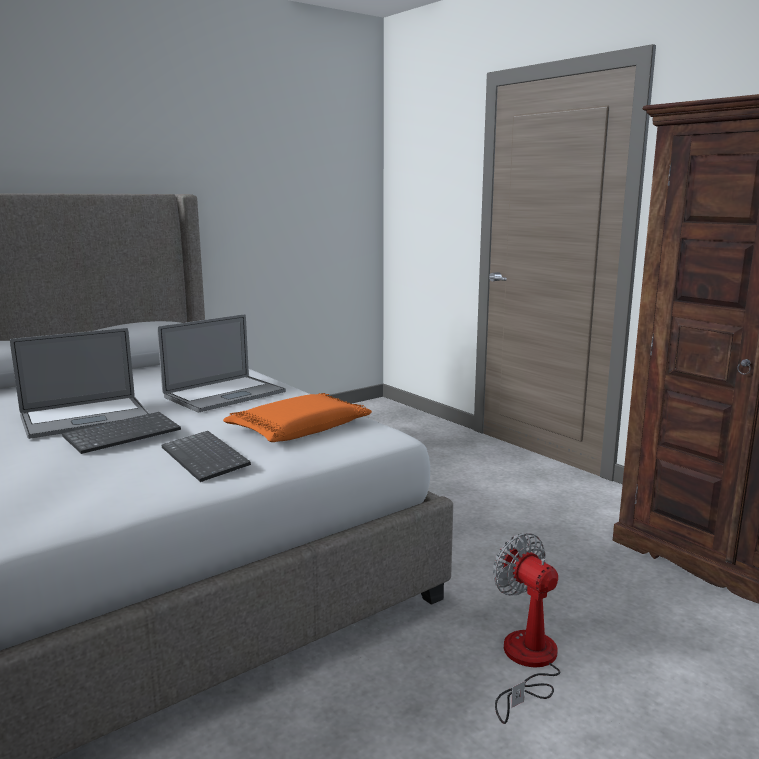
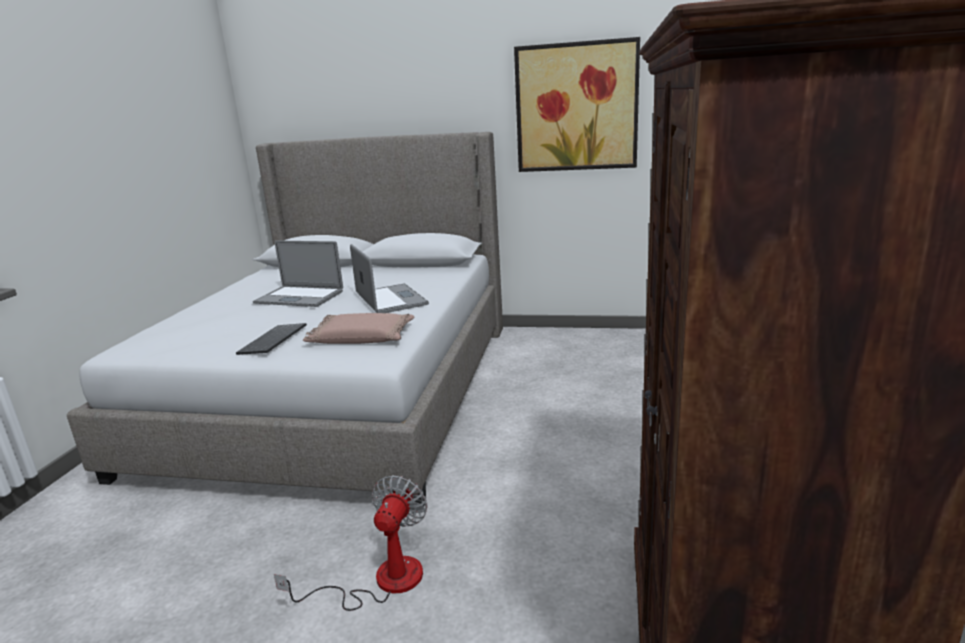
camera: 50 degrees right, 5 degrees up
keyboard [62,412,181,454] -> none
laptop [157,314,286,412] -> laptop turned 120 degrees counterclockwise [350,244,429,313]
orange pillow [223,393,372,442] -> beige pillow [303,313,414,344]
none -> picture [514,37,640,172]

